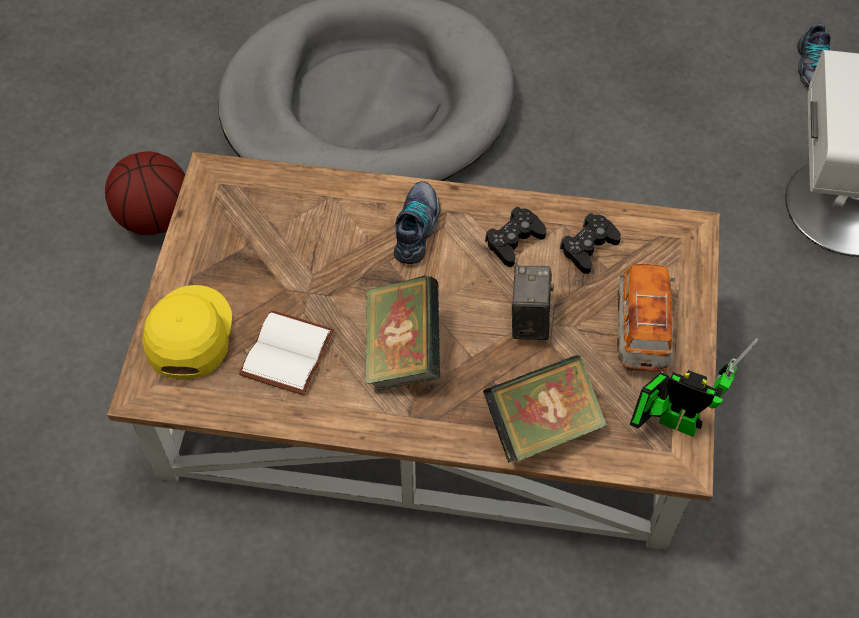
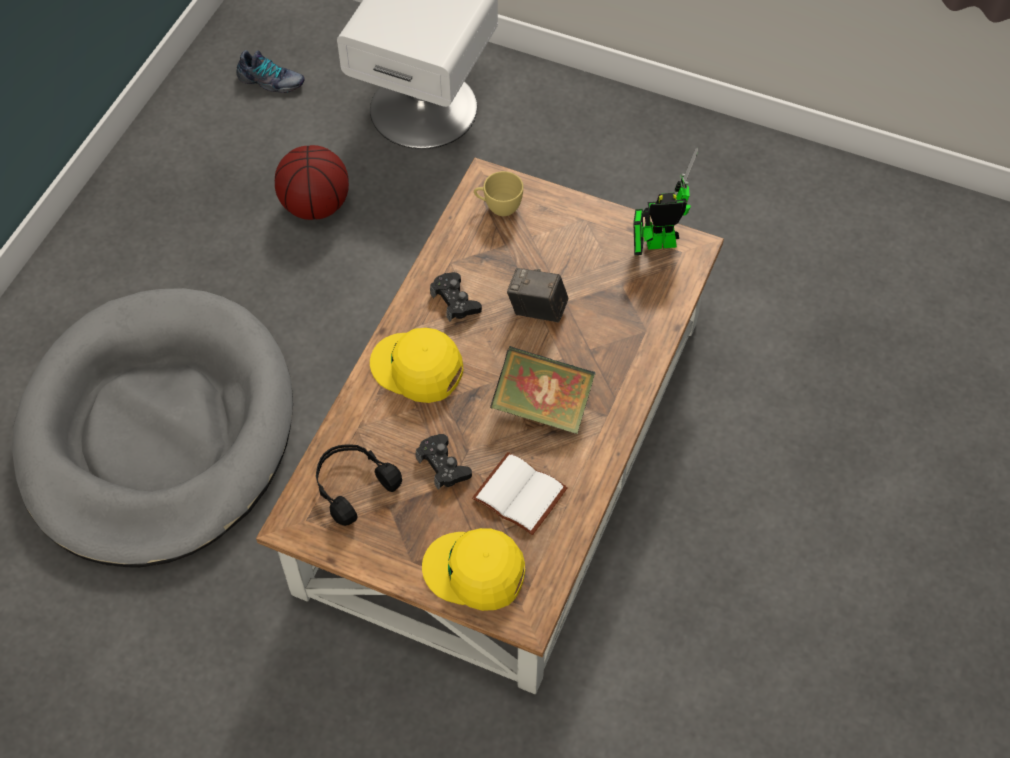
camera: 75 degrees left, 0 degrees up
basketball [105,151,185,235] -> basketball moved to [275,145,349,220]
shoe [394,181,441,264] -> yellow cap [370,328,463,403]
book [483,355,607,463] -> none
black game controller [560,213,621,274] -> black game controller moved to [416,434,472,490]
toy car [617,264,675,372] -> none
toy robot [630,338,758,437] -> toy robot turned 45 degrees clockwise [633,148,698,255]
none -> black headphones [316,445,402,526]
none -> yellow cup [474,171,523,216]

